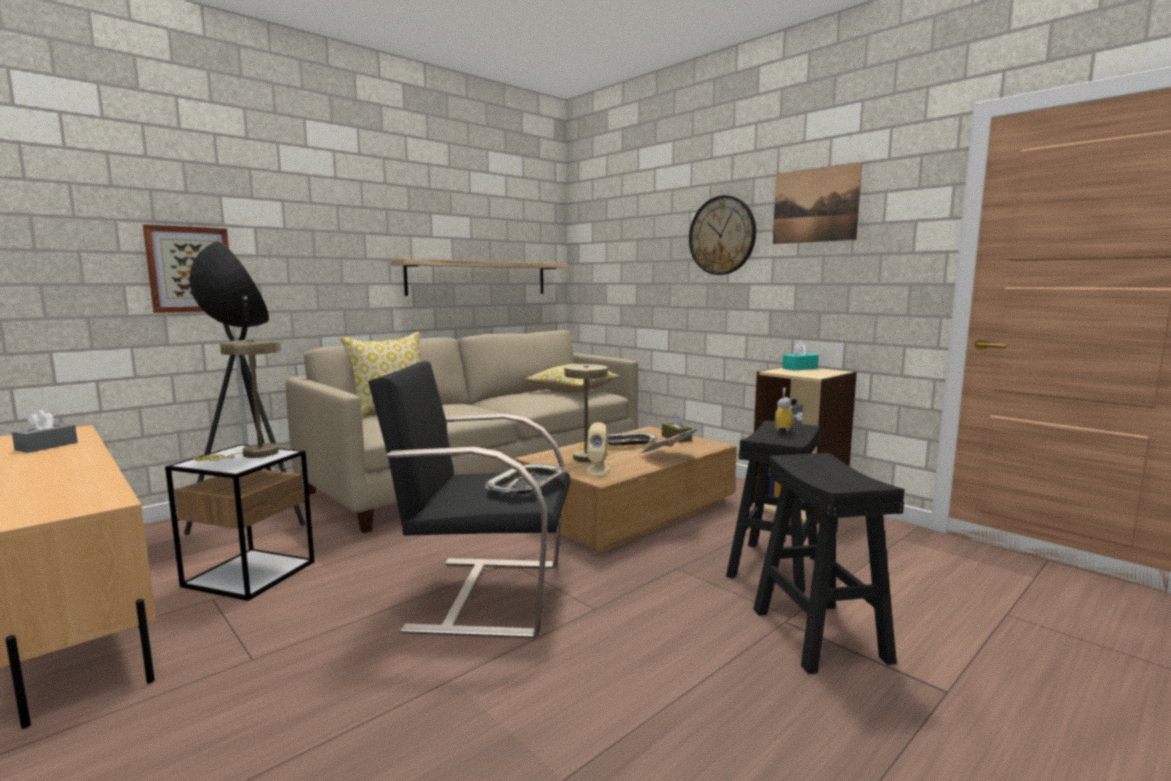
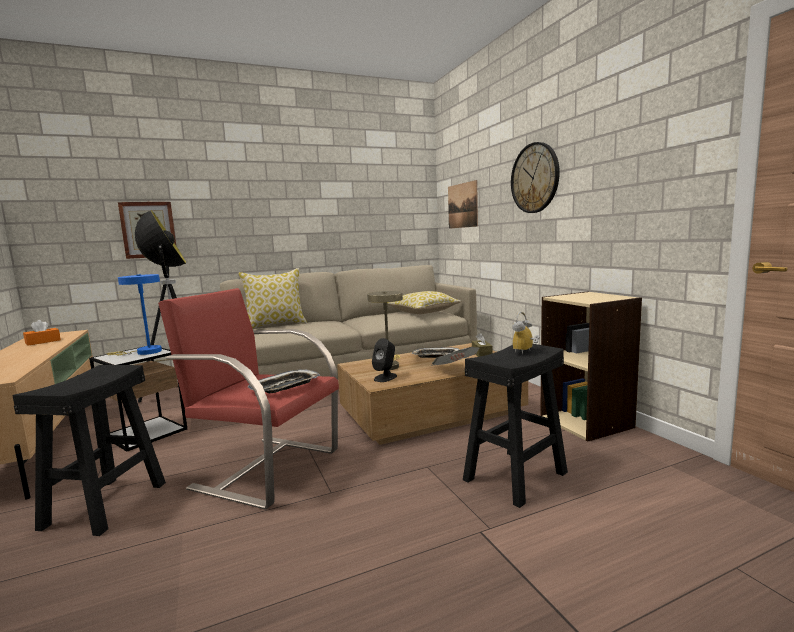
camera: 20 degrees right, 0 degrees up
grey tissue box [12,410,78,453] -> orange tissue box [23,320,61,346]
beige table lamp [193,339,281,461] -> blue table lamp [106,274,162,355]
black armchair [368,361,570,638] -> red armchair [158,288,339,510]
shelf [391,259,568,296] -> none
beige speaker [586,422,610,476] -> black speaker [372,338,397,382]
black stool [753,453,905,674] -> black stool moved to [12,365,166,536]
picture [773,162,863,244] -> picture moved to [448,180,478,229]
turquoise tissue box [782,341,819,371] -> none

